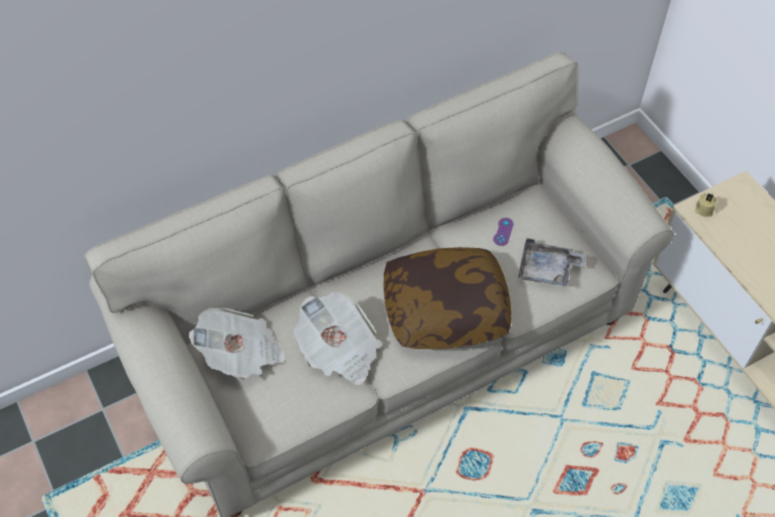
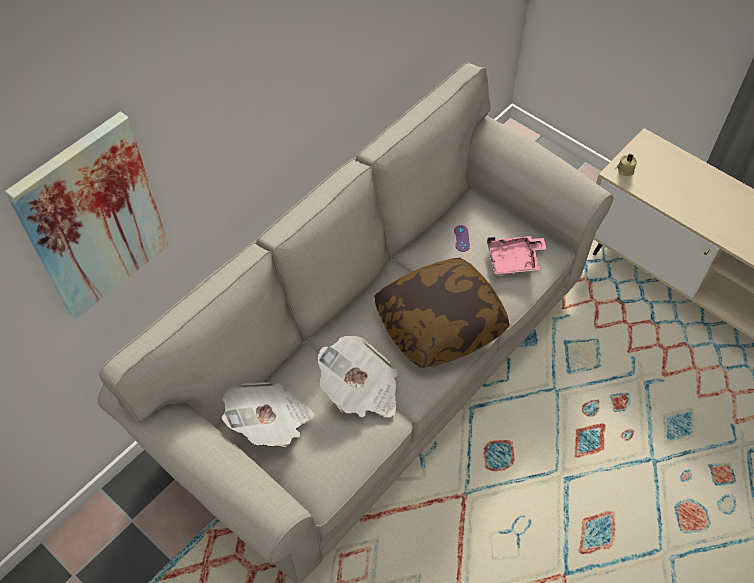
camera: 20 degrees left, 0 degrees up
grey tray [518,238,586,286] -> pink tray [487,236,547,275]
none -> picture [5,112,169,319]

